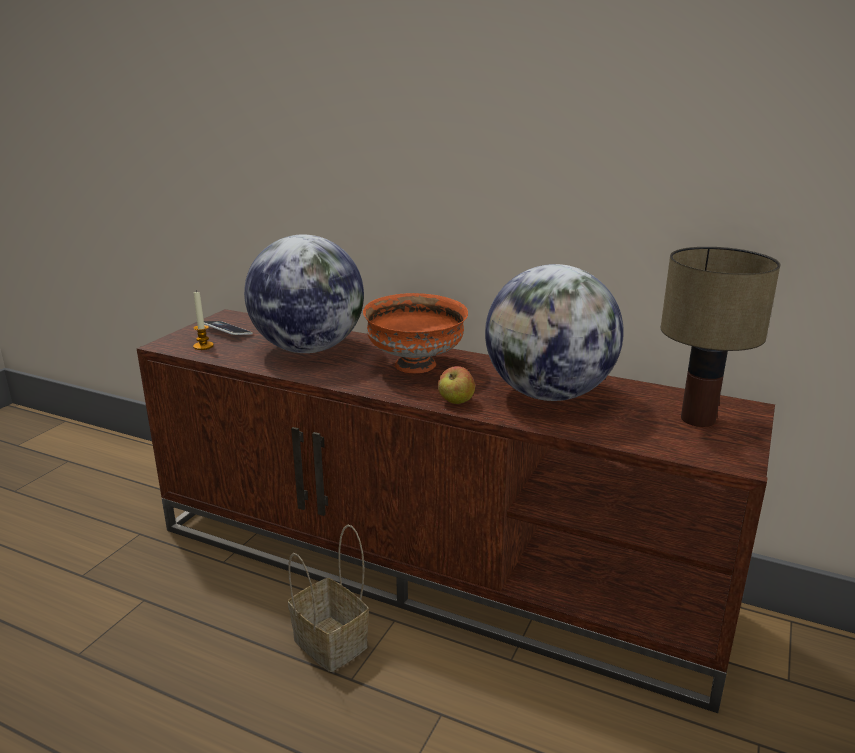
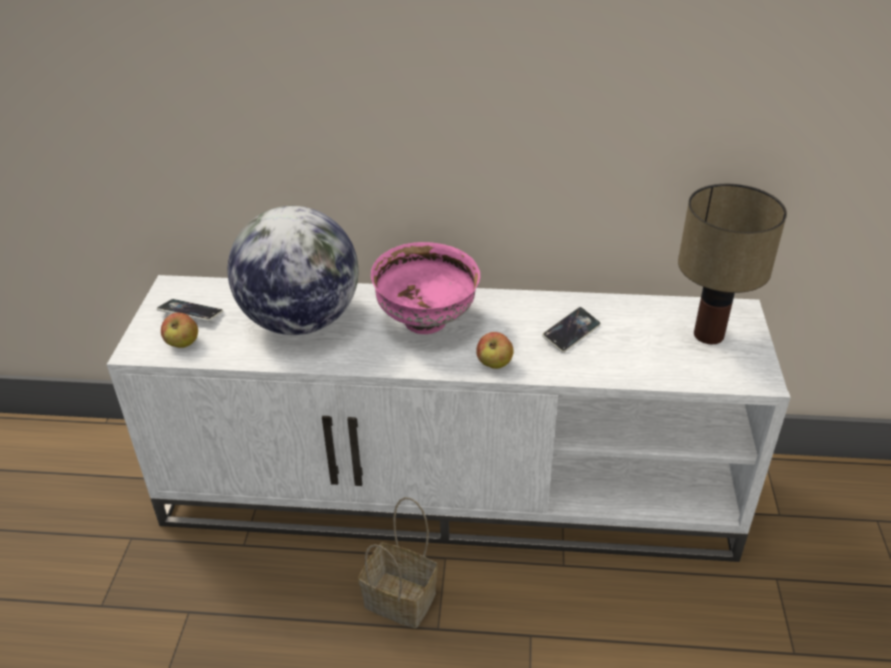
camera: 20 degrees left, 15 degrees up
brown tv stand [137,309,775,713] -> white tv stand [107,275,791,562]
candle [193,290,214,350] -> apple [161,313,198,348]
orange bowl [363,293,468,373] -> pink bowl [371,242,480,334]
globe [485,264,624,401] -> phone [542,307,601,353]

